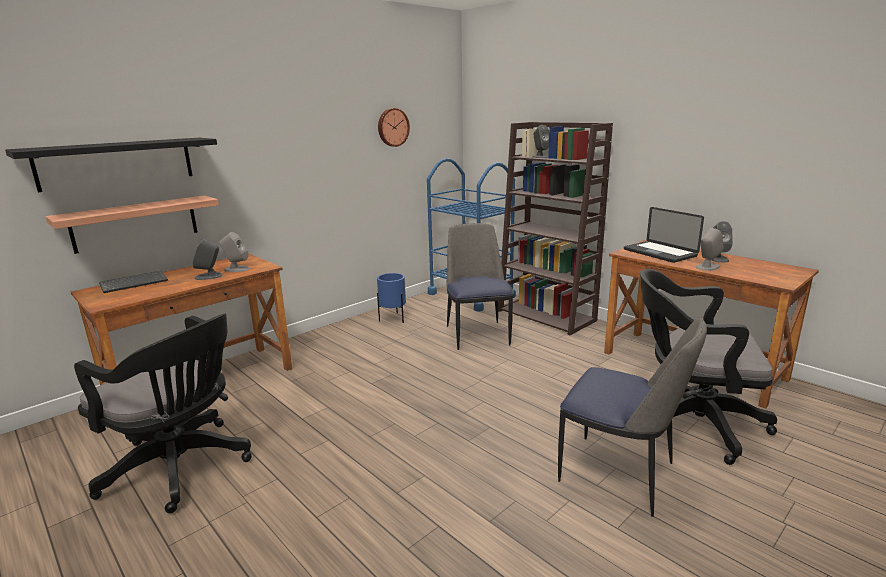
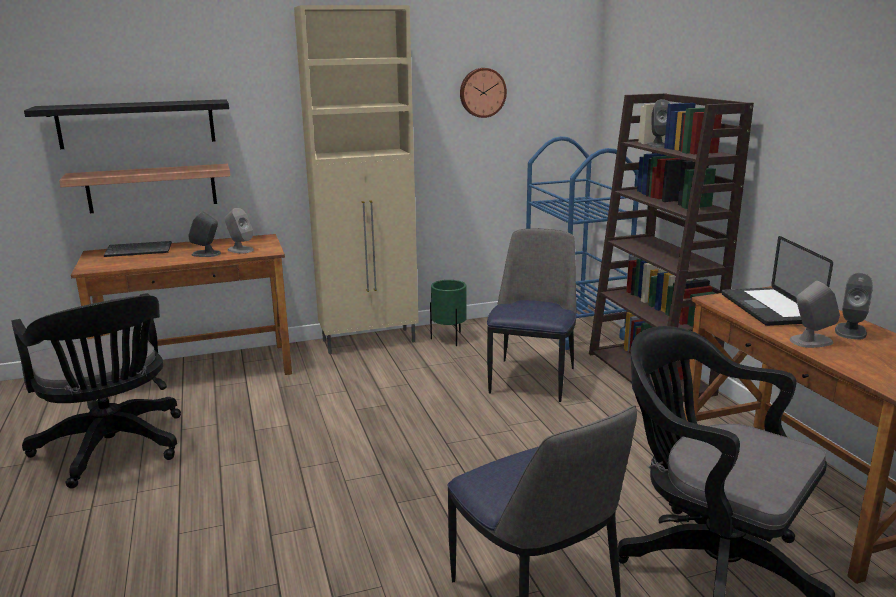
camera: 25 degrees right, 0 degrees up
blue planter [377,273,406,323] -> green planter [430,280,467,346]
none -> beige cabinet [294,5,419,354]

